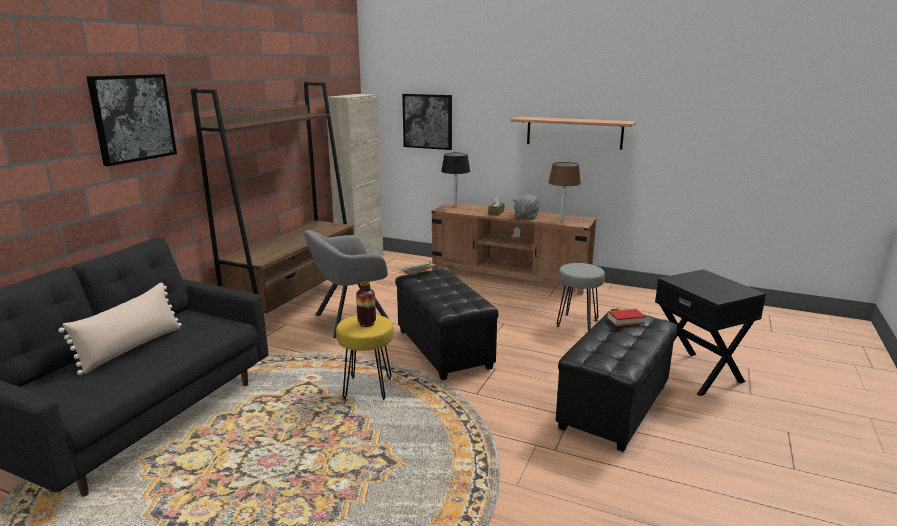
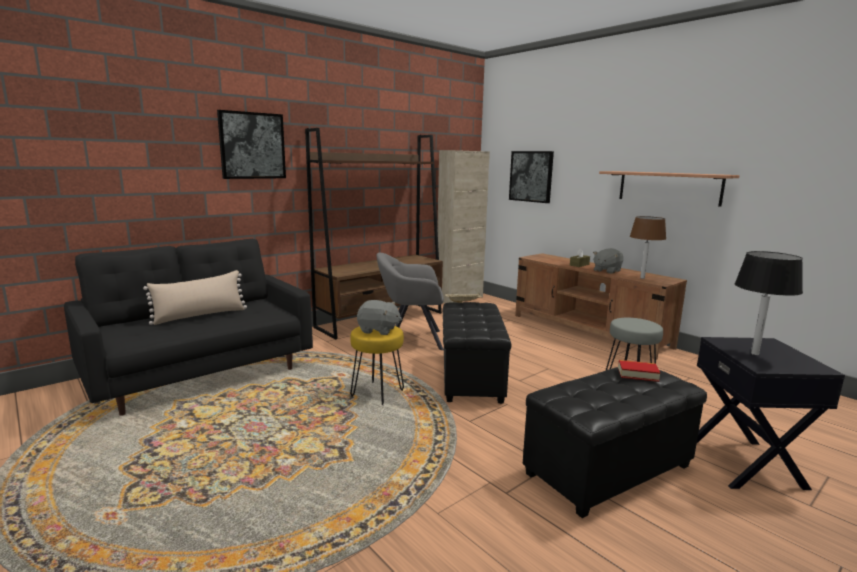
camera: 25 degrees right, 5 degrees down
vase [356,282,376,327] -> grey plush toy [357,300,402,335]
black table lamp [441,152,470,207] -> black table lamp moved to [735,251,803,355]

